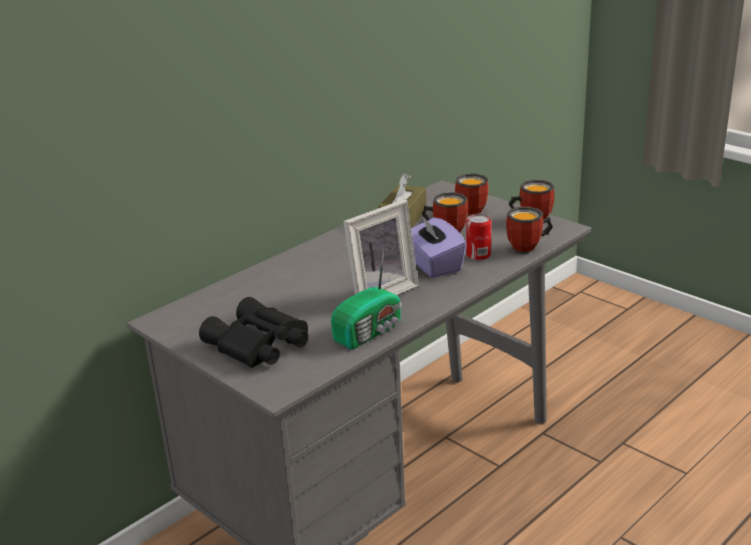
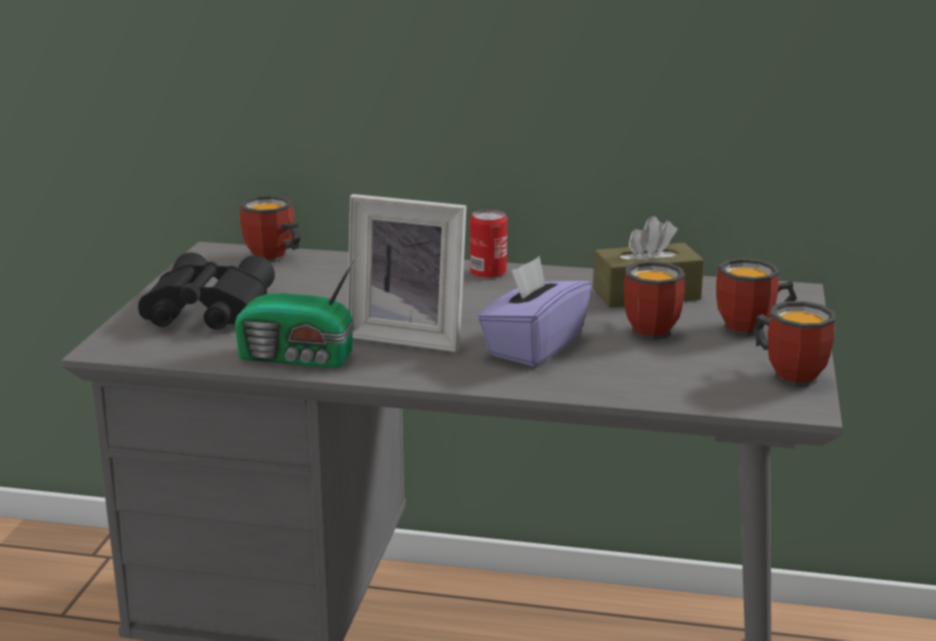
camera: 55 degrees right, 5 degrees down
can [466,214,491,260] -> can moved to [470,210,507,279]
mug [506,207,553,254] -> mug moved to [240,195,301,263]

